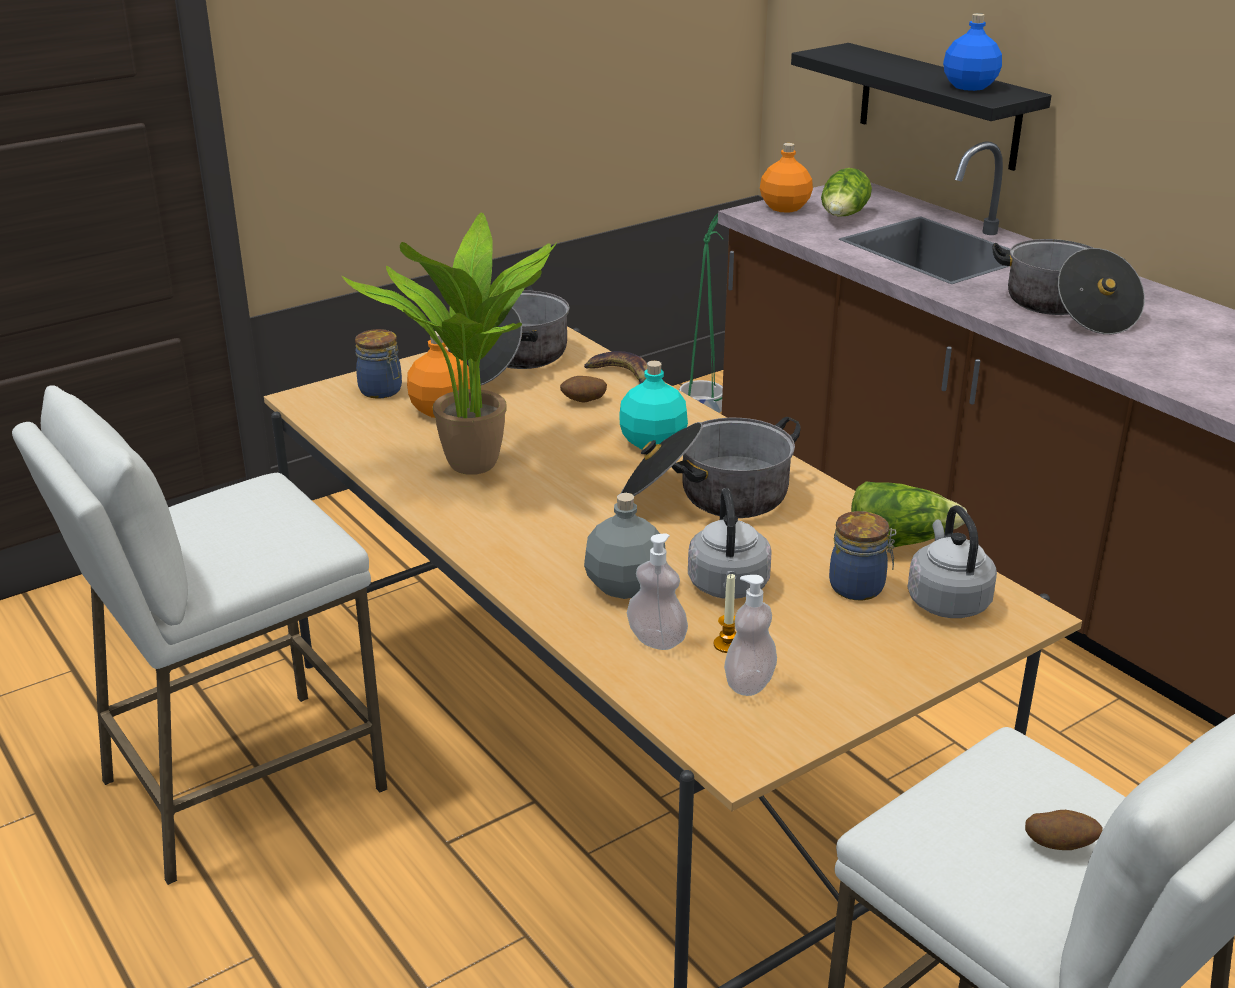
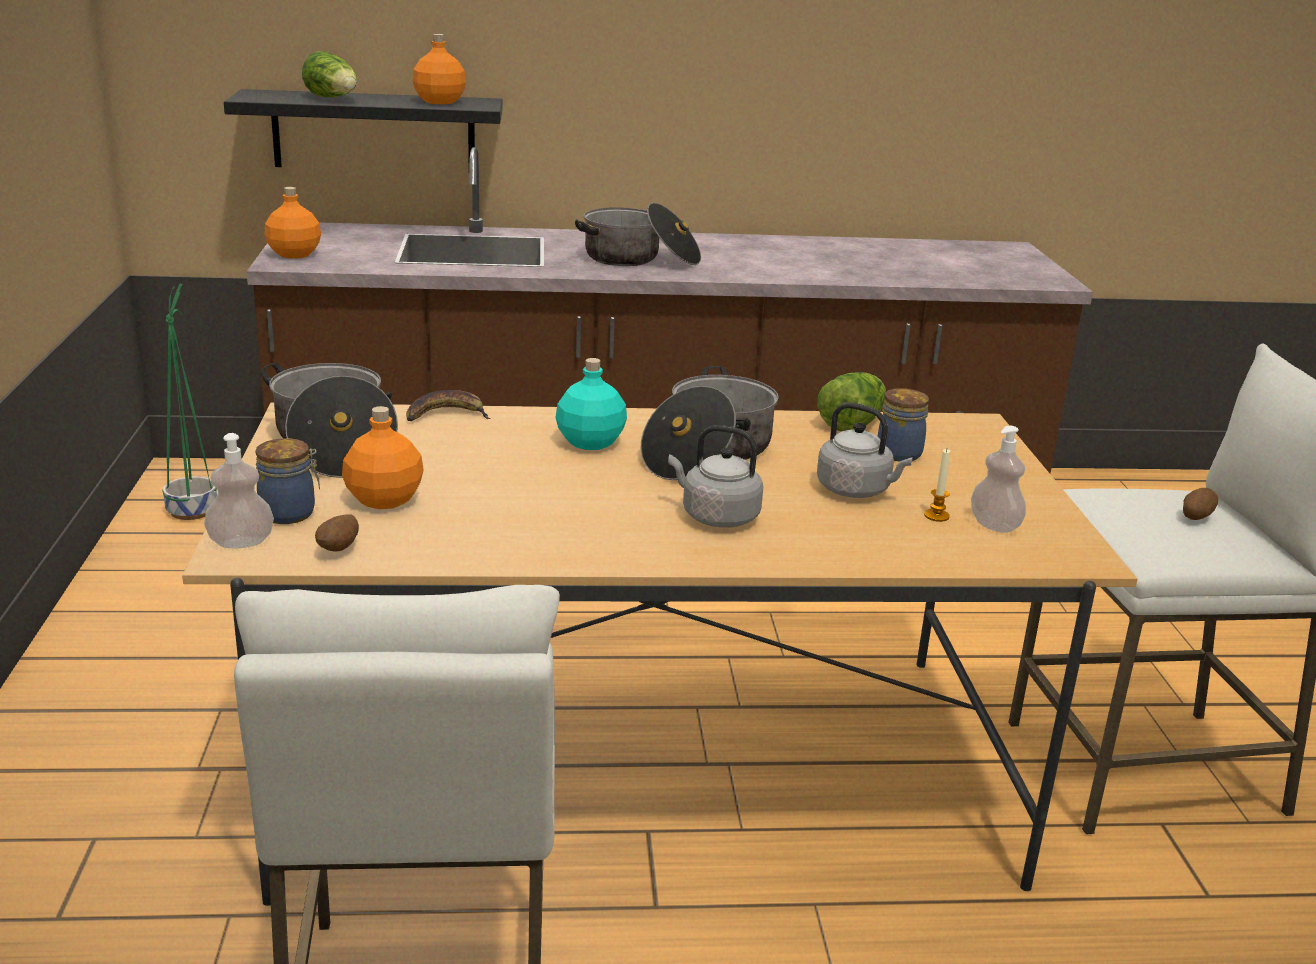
camera: 60 degrees left, 5 degrees down
potted plant [342,213,558,475] -> none
potato [560,376,607,403] -> potato moved to [315,514,359,552]
grey bottle [584,493,665,599] -> none
soap dispenser [627,534,688,650] -> soap dispenser moved to [204,433,274,548]
lettuce [821,168,872,217] -> lettuce moved to [302,51,357,97]
grey kettle [908,505,997,618] -> grey kettle moved to [668,425,763,528]
blue bottle [943,13,1002,91] -> orange bottle [412,34,466,104]

